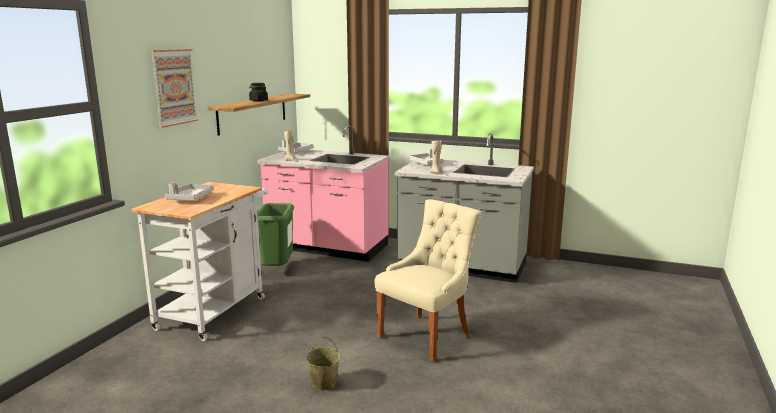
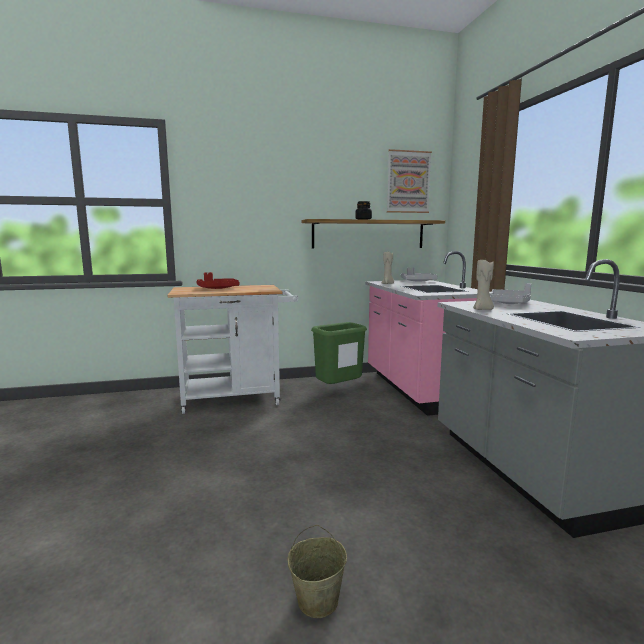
camera: 55 degrees right, 5 degrees down
picture [150,49,199,128] -> picture moved to [387,149,432,213]
grey tray [165,182,214,201] -> red tray [196,272,239,289]
beige bucket [305,337,340,390] -> beige bucket moved to [287,525,347,618]
beige chair [375,199,481,362] -> none

